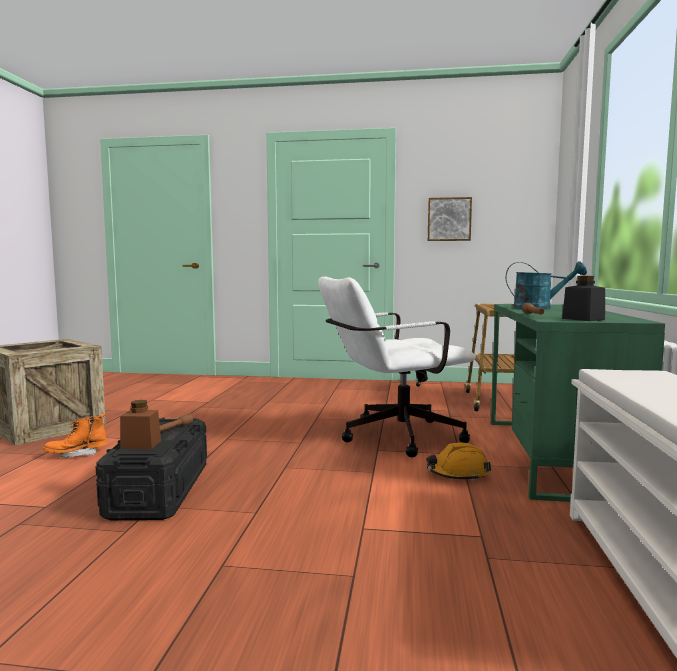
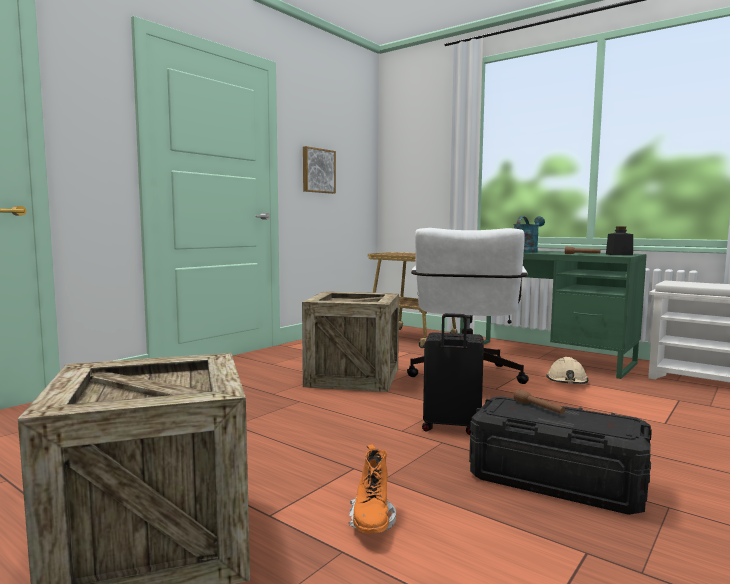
camera: 60 degrees left, 0 degrees up
brown jar [120,400,161,449] -> none
orange hard hat [426,442,491,481] -> beige hard hat [546,357,588,384]
none -> crate [302,291,399,392]
none -> black suitcase [422,313,484,435]

